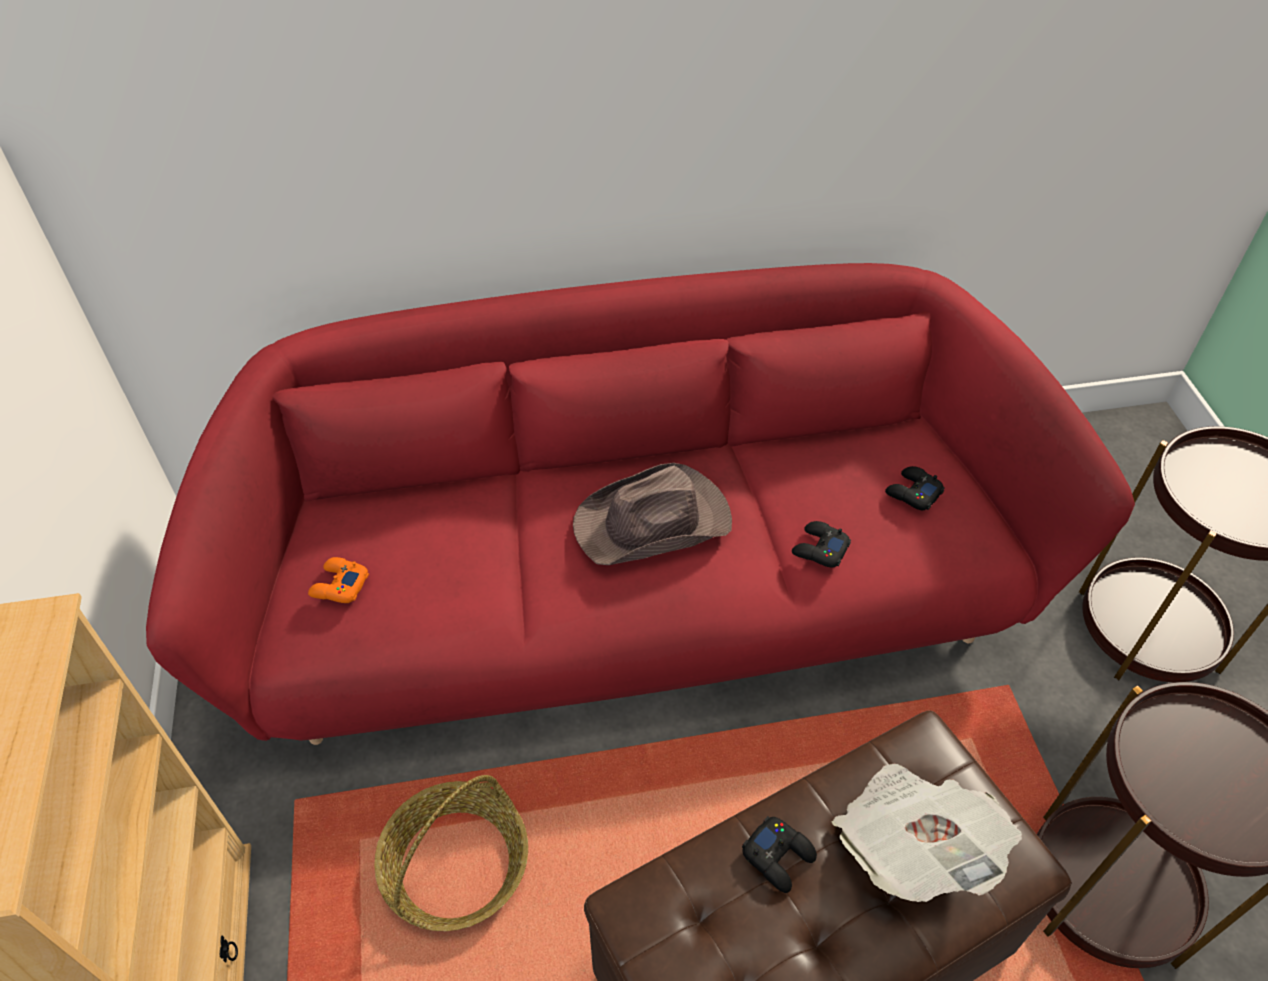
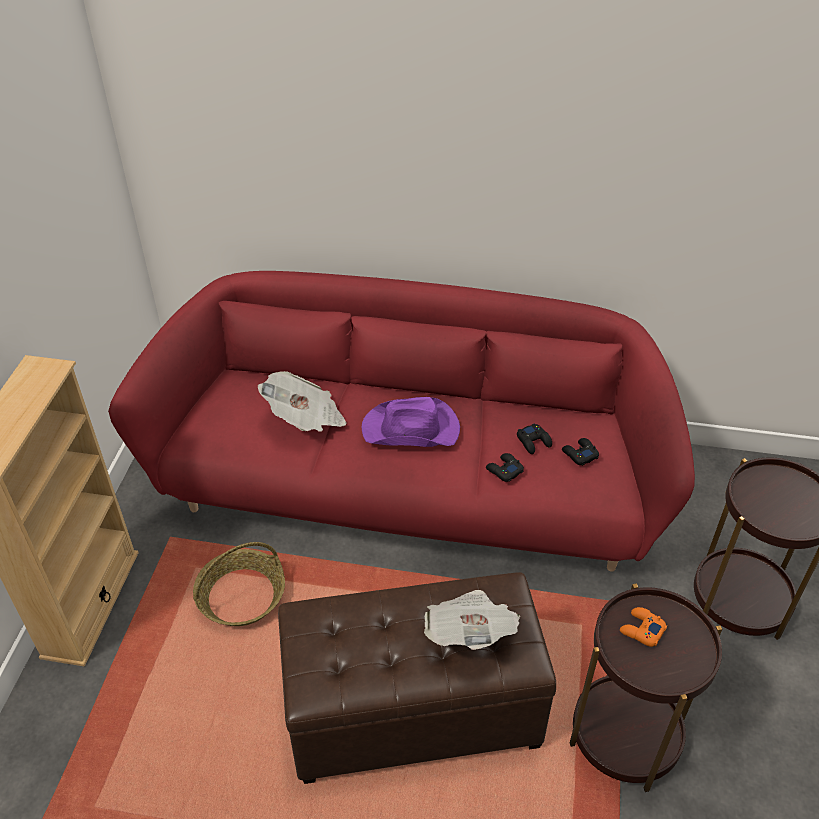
camera: 20 degrees right, 5 degrees down
orange game controller [308,557,369,603] -> orange game controller moved to [620,607,667,647]
brown hat [573,463,732,565] -> purple hat [362,397,460,447]
black game controller [742,816,817,893] -> black game controller moved to [517,423,552,454]
none -> newspaper [258,371,347,432]

